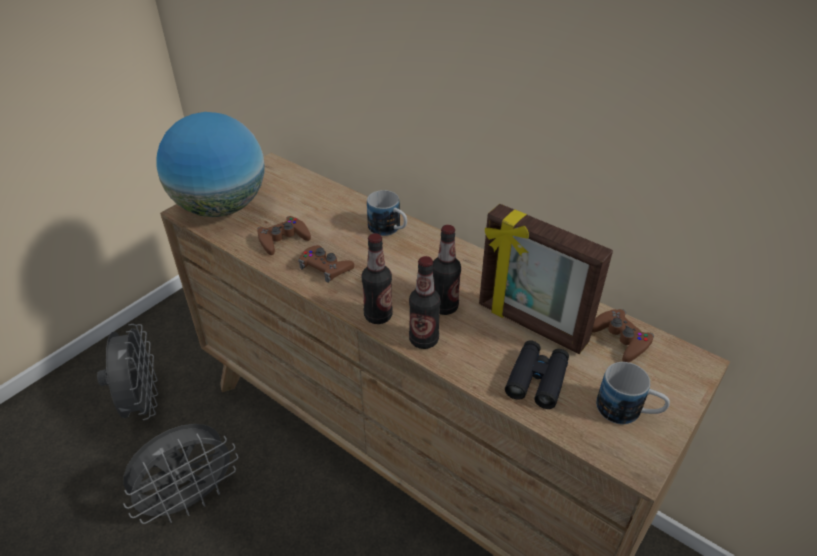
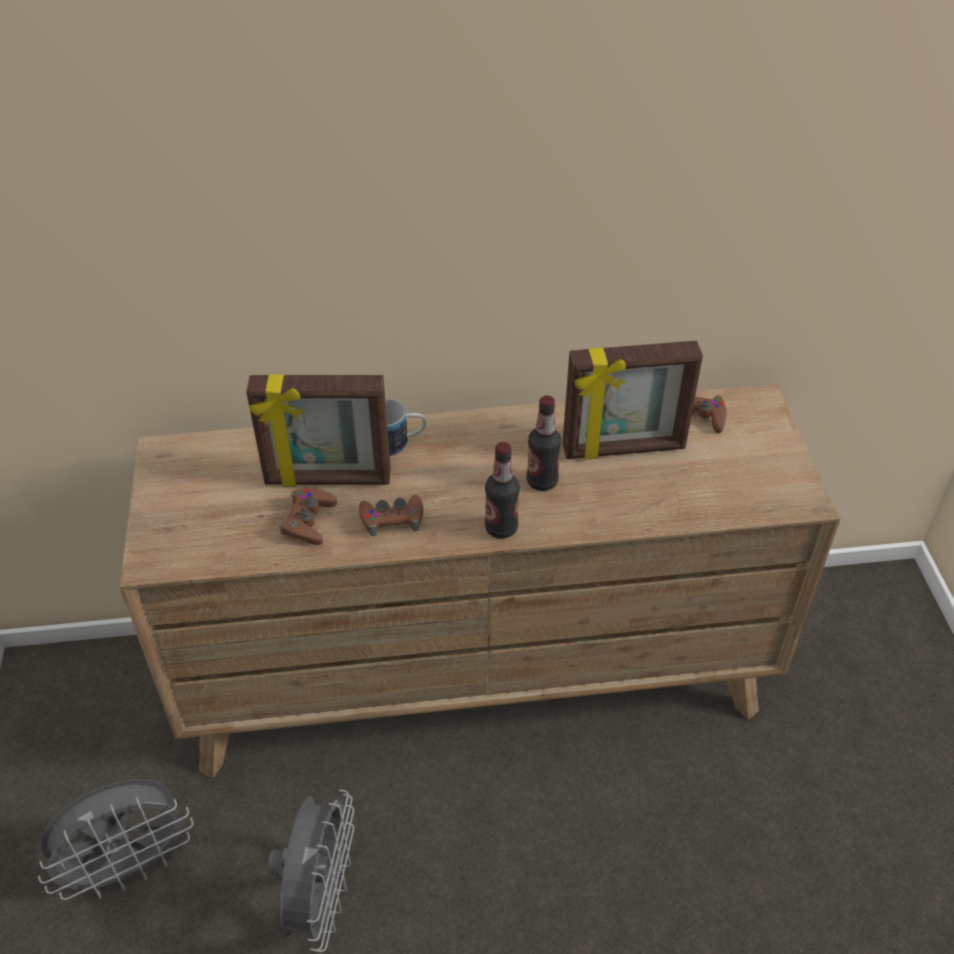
camera: 45 degrees left, 5 degrees up
grey fan [97,324,158,420] -> grey fan turned 120 degrees clockwise [38,779,193,900]
globe [156,112,264,217] -> none
bottle [409,256,441,349] -> none
black binoculars [505,340,569,409] -> none
mug [596,362,670,424] -> none
none -> picture frame [246,375,391,487]

